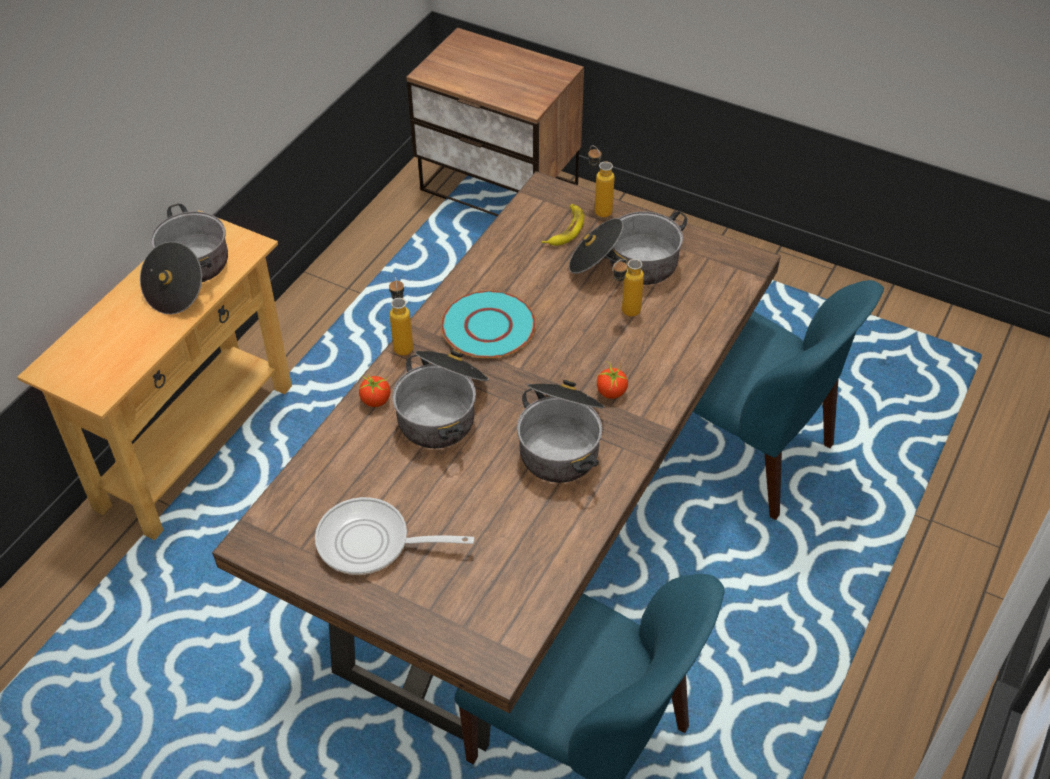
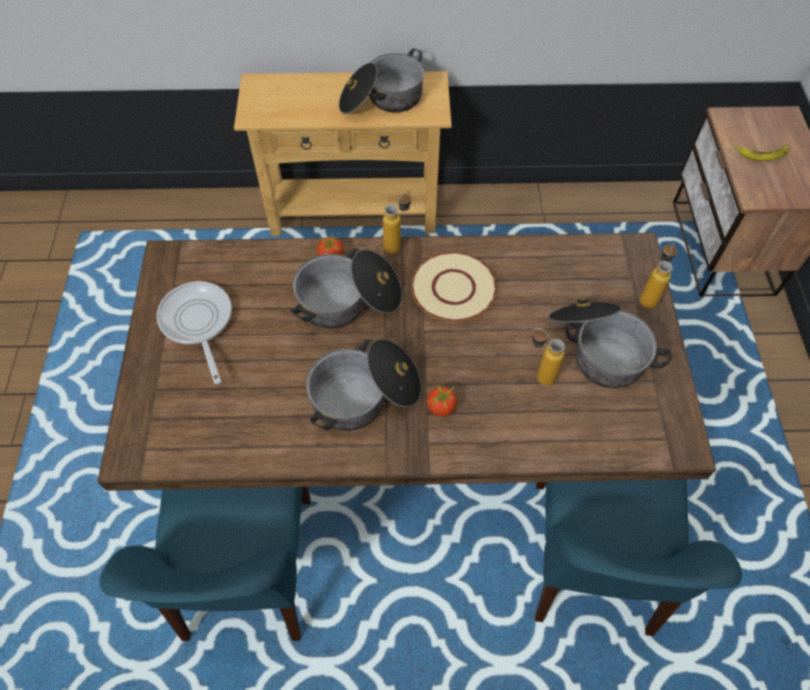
camera: 60 degrees right, 10 degrees up
turquoise plate [441,290,536,358] -> beige plate [411,252,497,322]
banana [541,204,584,246] -> banana moved to [735,144,789,161]

